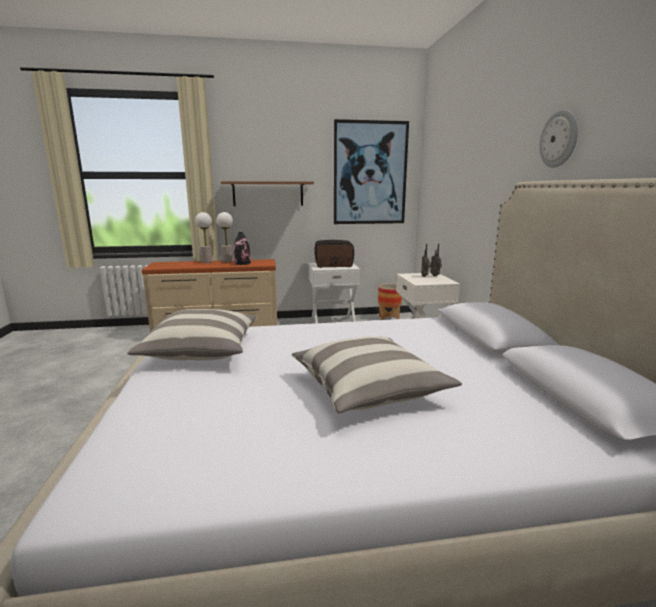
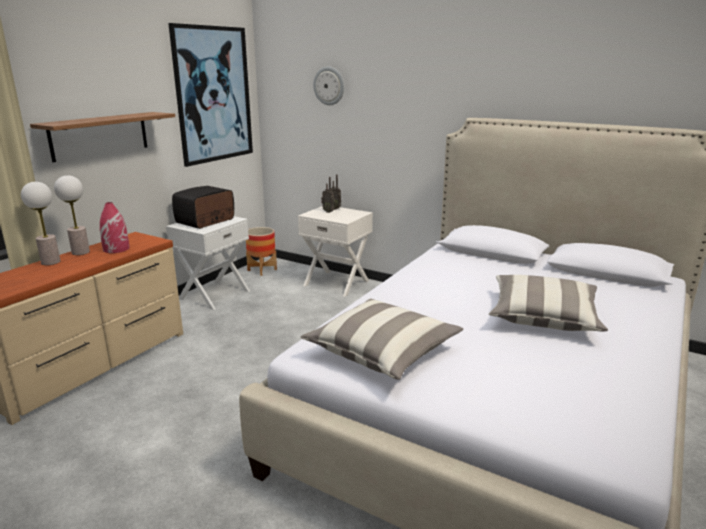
camera: 50 degrees left, 5 degrees up
black vase [234,232,251,265] -> red vase [100,202,130,253]
wall clock [539,110,578,167] -> wall clock moved to [313,67,344,105]

